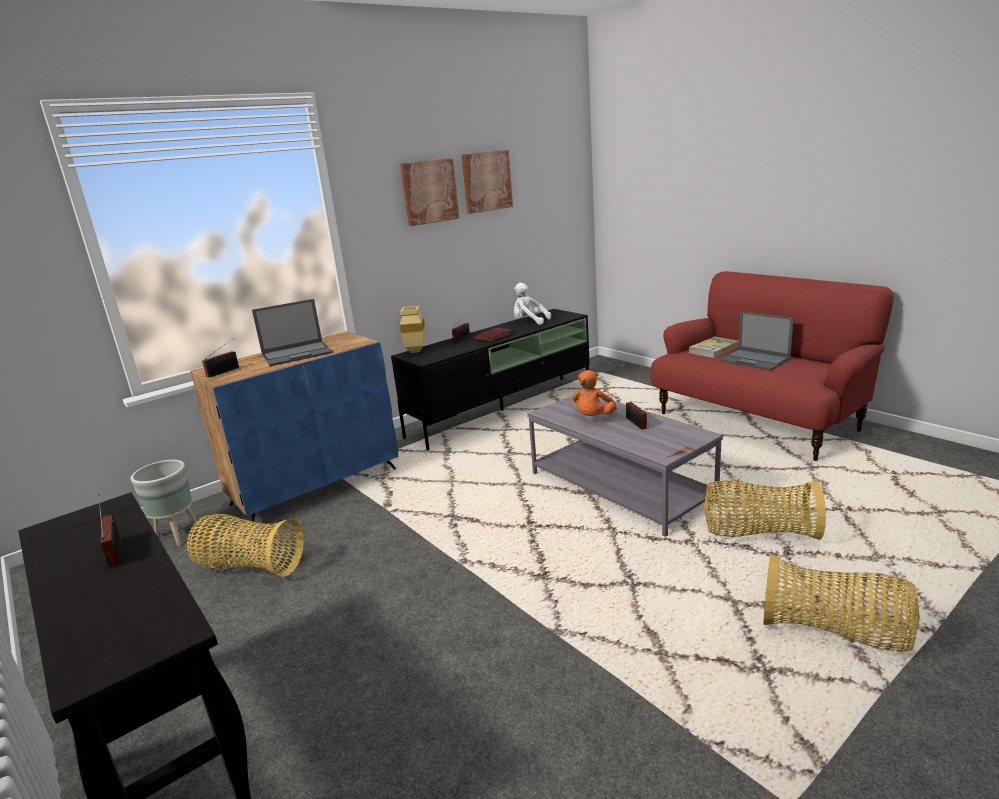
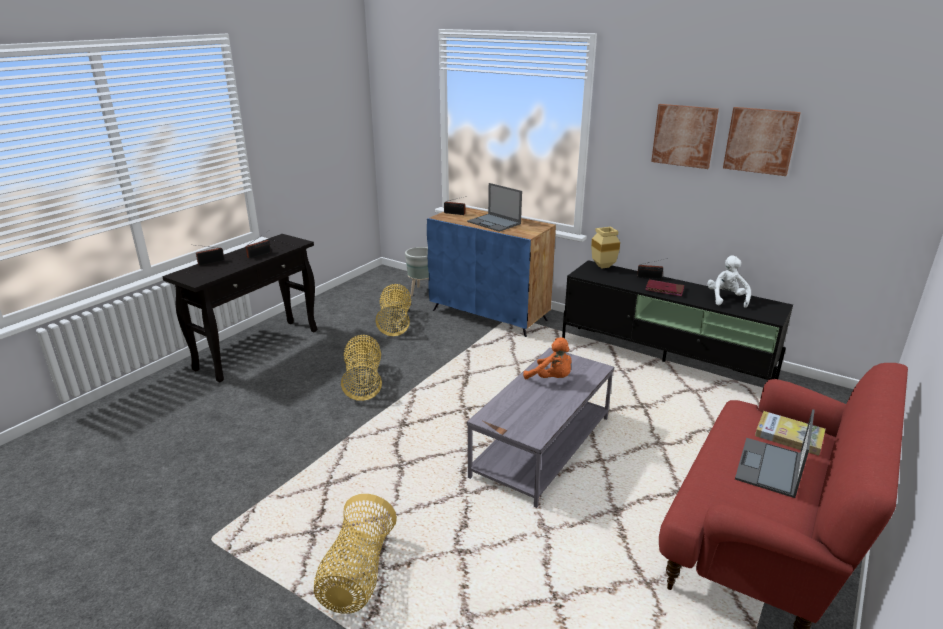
camera: 70 degrees right, 5 degrees up
orange plush toy [573,370,617,416] -> orange plush toy turned 150 degrees counterclockwise [523,337,572,379]
radio [626,402,648,430] -> radio moved to [196,245,225,266]
basket [704,480,826,540] -> basket moved to [341,335,382,401]

